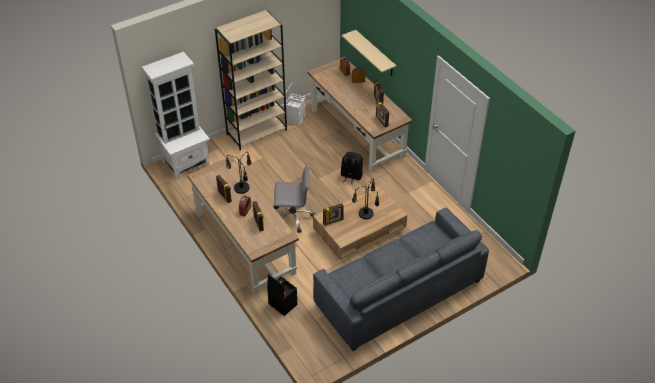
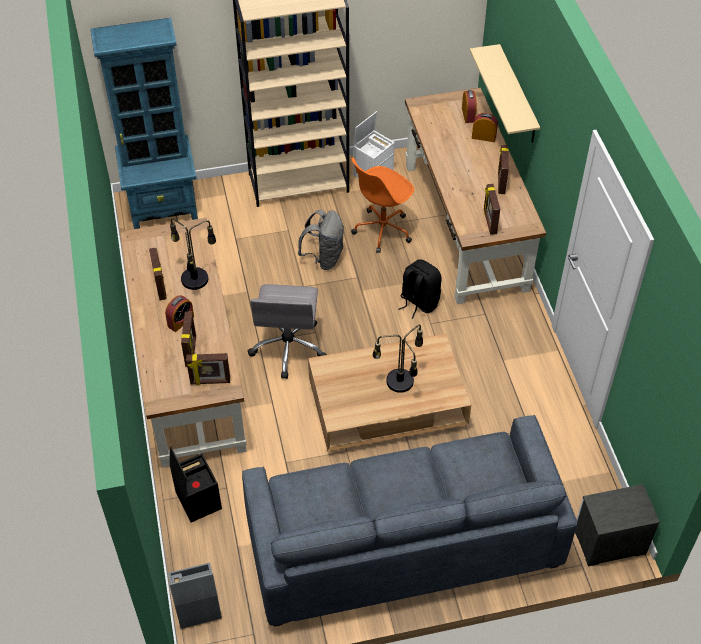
camera: 20 degrees right, 5 degrees up
white cabinet [142,52,210,180] -> blue cabinet [91,18,198,229]
grey office chair [274,164,316,233] -> grey office chair turned 75 degrees clockwise [248,284,327,379]
picture frame [323,203,344,226] -> picture frame moved to [186,353,230,385]
none -> grey storage box [168,562,222,629]
none -> grey backpack [298,210,344,270]
none -> orange office chair [351,157,414,253]
none -> nightstand [575,484,660,567]

